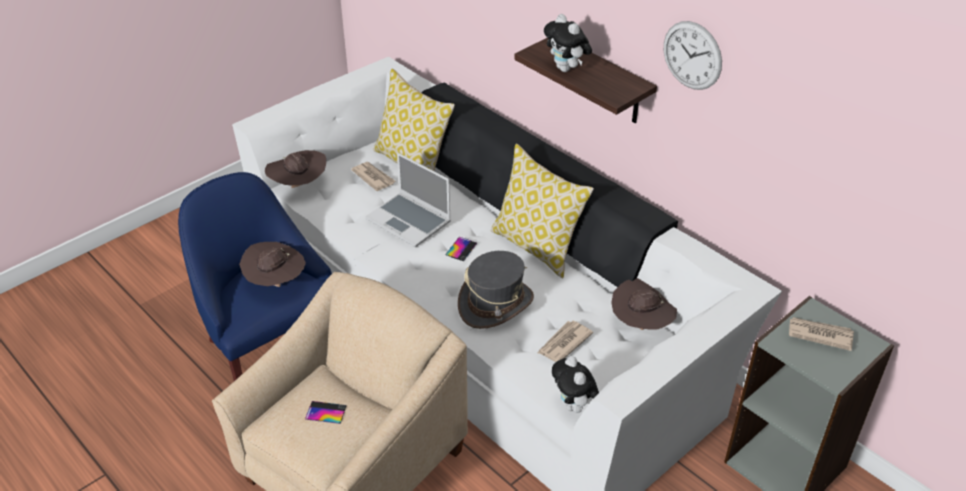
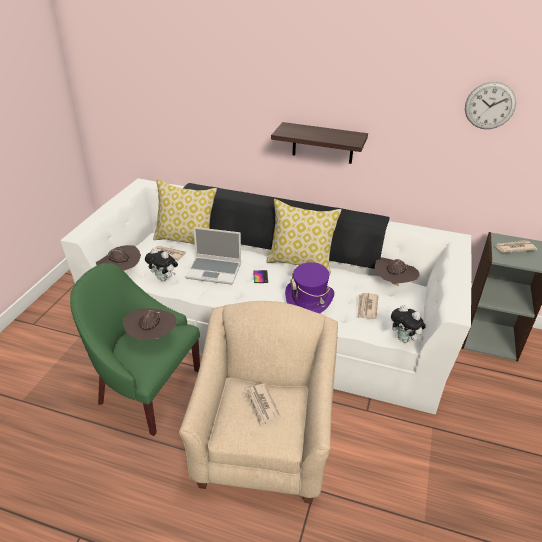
camera: 30 degrees left, 5 degrees down
blue armchair [178,172,332,381] -> green armchair [70,263,200,436]
phone [305,401,347,424] -> newspaper [243,383,281,426]
grey hat [458,251,534,329] -> purple hat [285,262,334,313]
plush toy [544,14,592,72] -> plush toy moved to [145,248,178,281]
wall clock [664,21,722,90] -> wall clock moved to [465,82,516,129]

